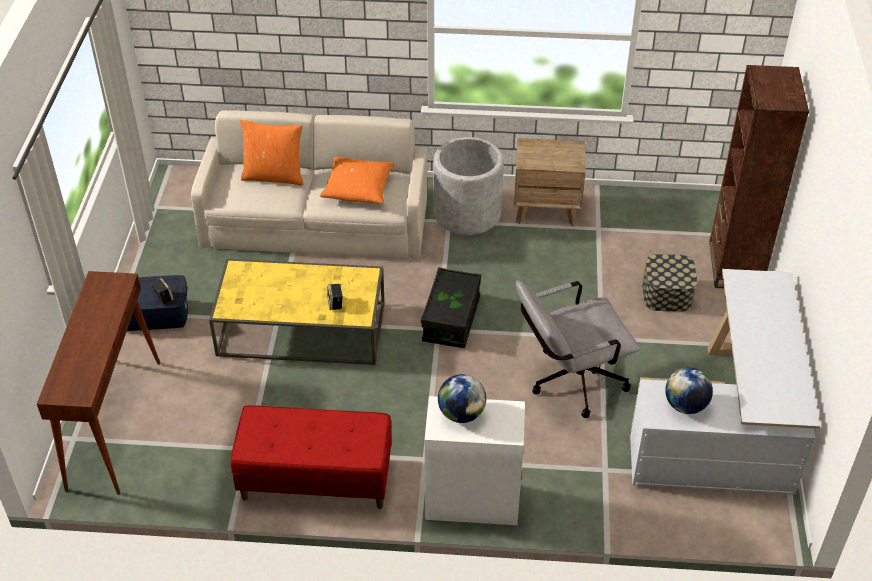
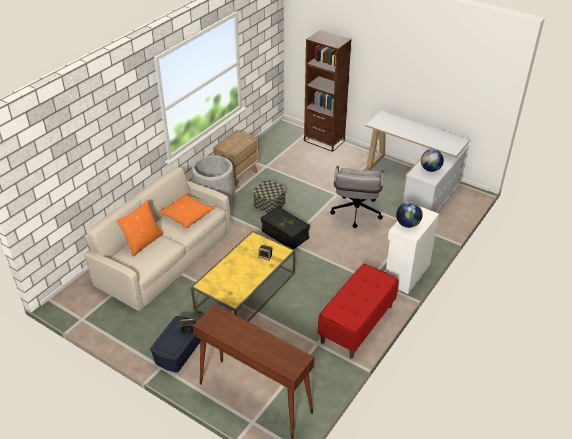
camera: 60 degrees left, 5 degrees down
storage box [642,254,697,312] -> storage box moved to [253,180,286,213]

